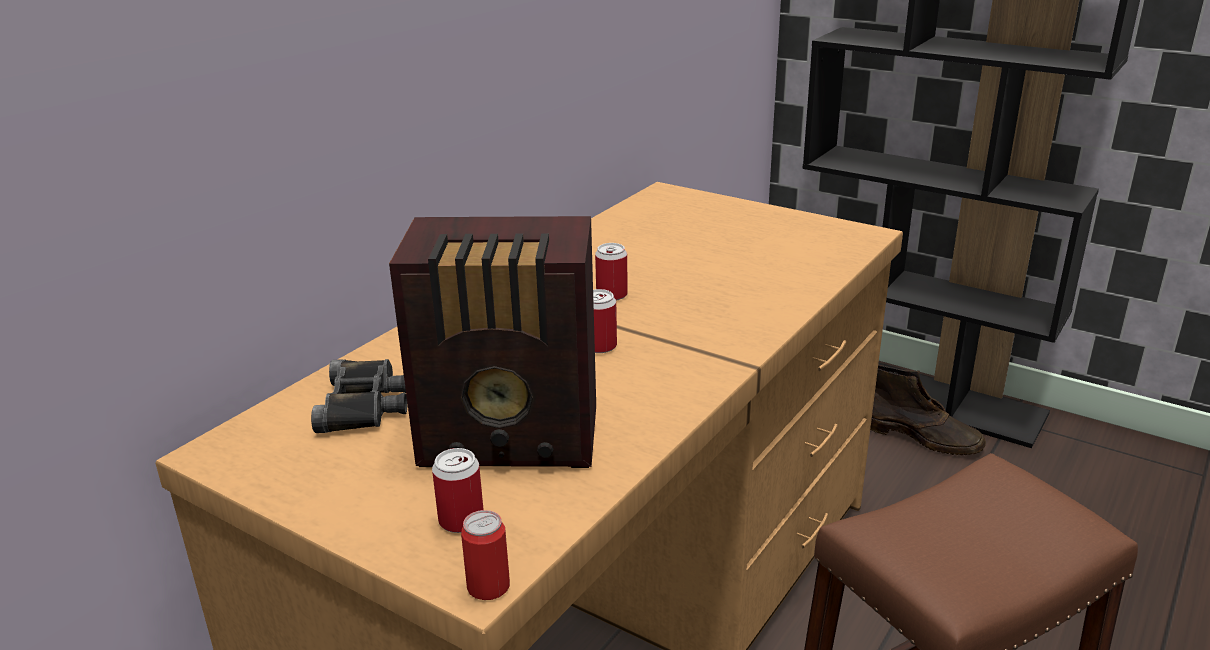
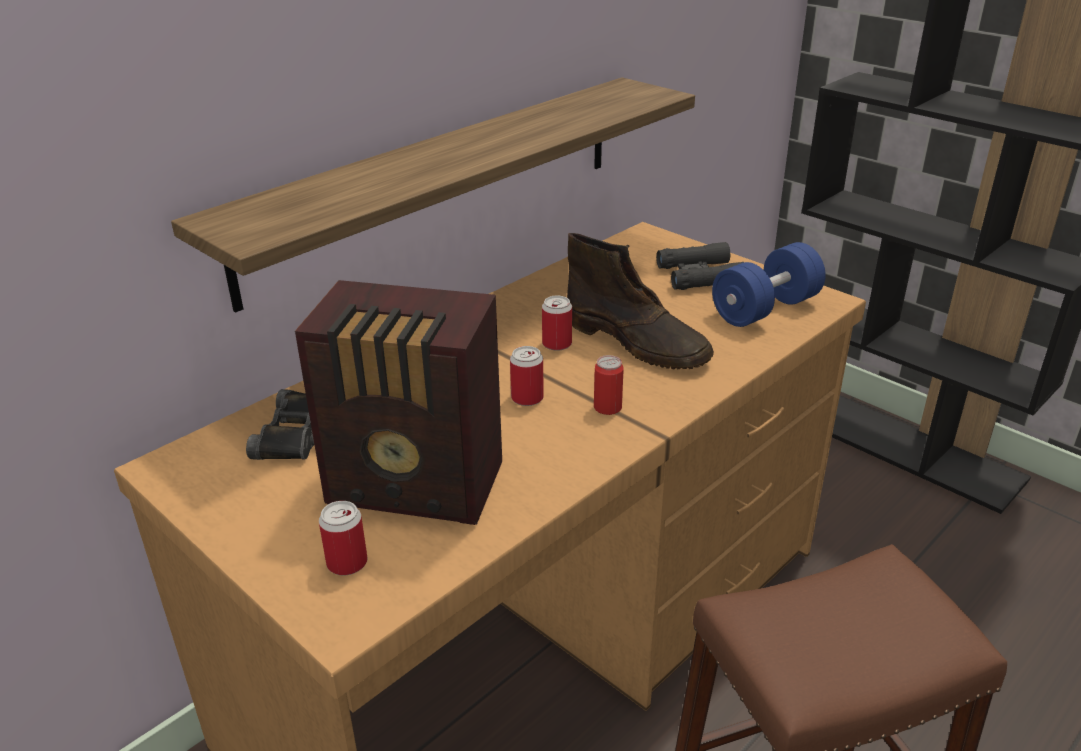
camera: 10 degrees right, 5 degrees up
can [461,510,510,600] -> can moved to [594,355,624,415]
brown boot [870,365,986,455] -> brown boot moved to [567,233,714,369]
none -> shelf [171,77,695,313]
none -> black binoculars [656,242,744,290]
none -> blue dumbbell [712,242,826,327]

